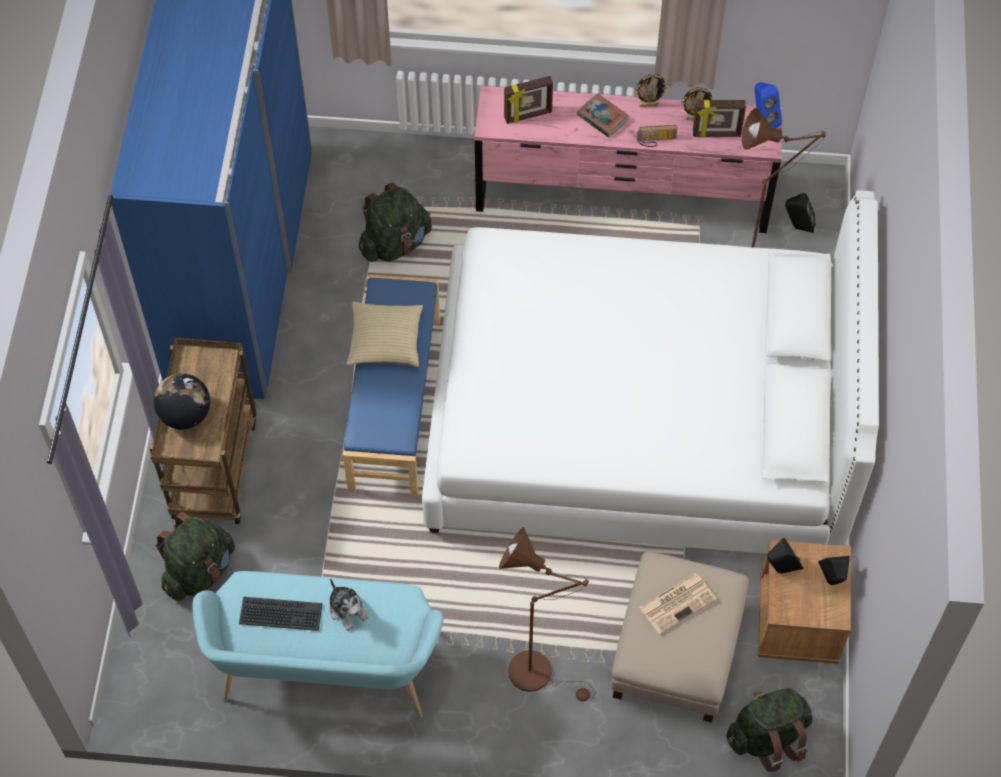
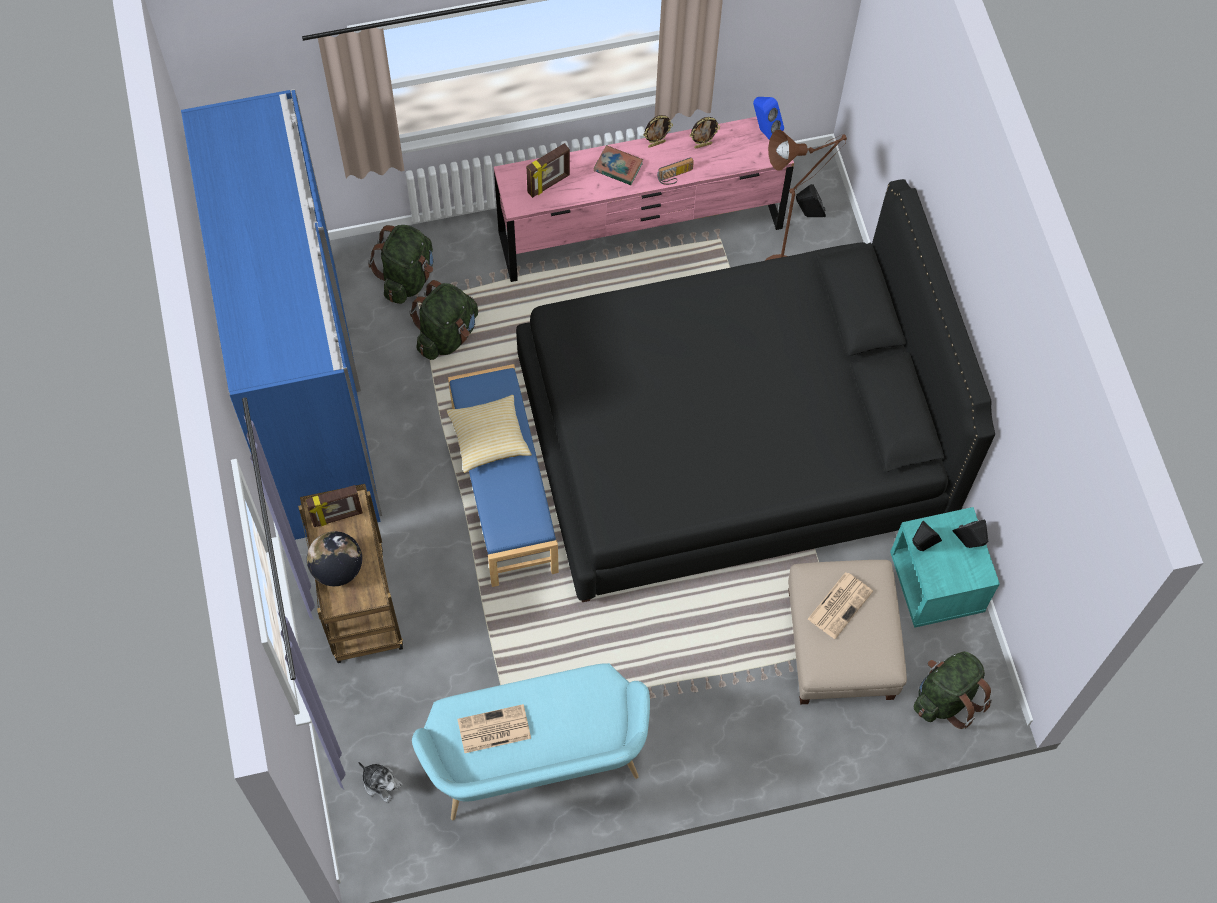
camera: 20 degrees left, 5 degrees up
green backpack [155,512,235,601] -> green backpack moved to [368,225,434,304]
keyboard [239,597,323,631] -> newspaper [457,704,531,753]
plush toy [329,578,369,631] -> plush toy moved to [358,761,403,803]
white bed [422,190,879,554] -> black bed [516,179,995,602]
brown floor lamp [499,527,596,701] -> none
picture frame [693,100,746,138] -> picture frame moved to [305,485,363,527]
brown nightstand [758,540,851,664] -> turquoise nightstand [890,507,1000,628]

